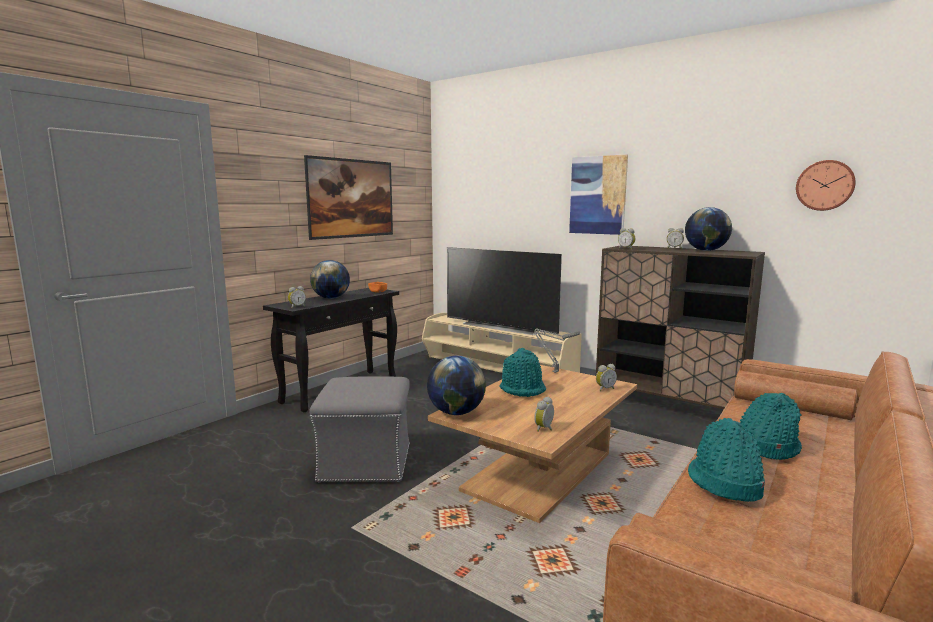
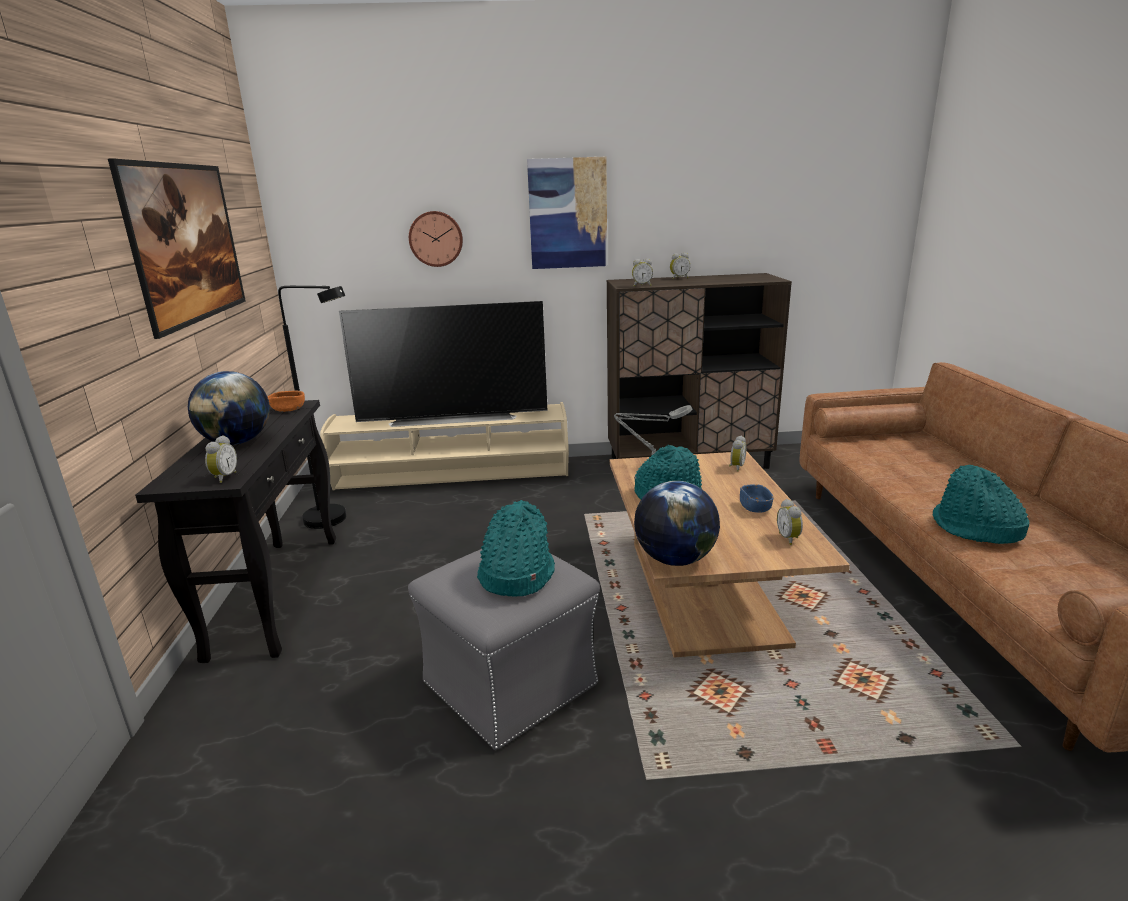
camera: 40 degrees left, 10 degrees up
globe [685,207,732,251] -> none
turquoise hat [740,393,802,460] -> turquoise hat moved to [477,500,555,597]
wall clock [796,160,856,211] -> wall clock moved to [409,211,463,267]
none -> black floor lamp [278,286,346,529]
none -> blue bowl [740,484,773,513]

